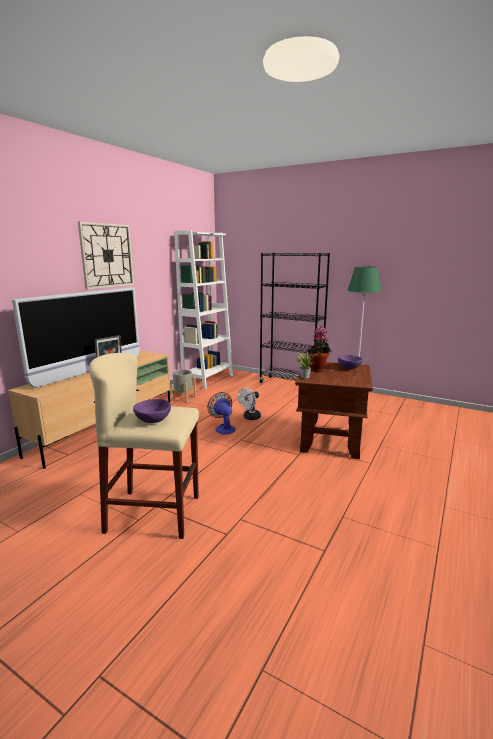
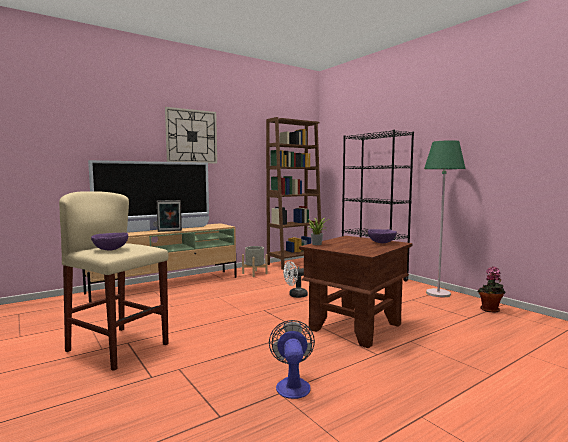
camera: 25 degrees right, 10 degrees down
white bookcase [174,230,233,389] -> brown bookcase [266,117,322,270]
fan [207,392,235,434] -> fan moved to [269,320,315,399]
potted plant [307,326,332,372] -> potted plant moved to [477,266,506,313]

